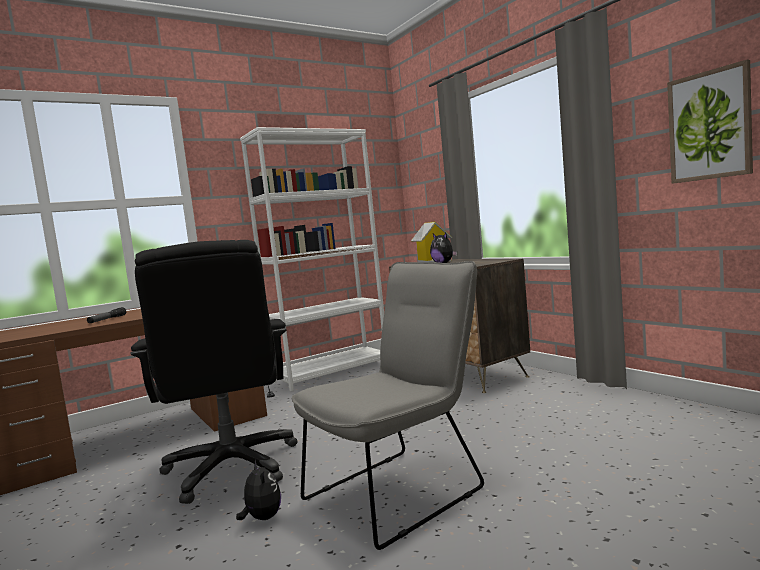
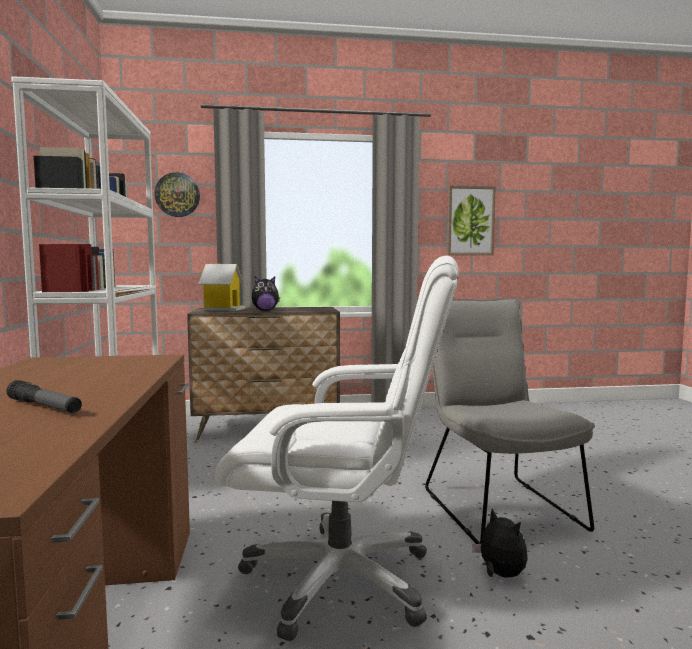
camera: 65 degrees left, 0 degrees up
black office chair [131,240,297,504] -> white office chair [215,256,459,641]
plush toy [236,460,281,520] -> plush toy turned 60 degrees clockwise [472,509,527,578]
none -> wall clock [155,172,200,217]

